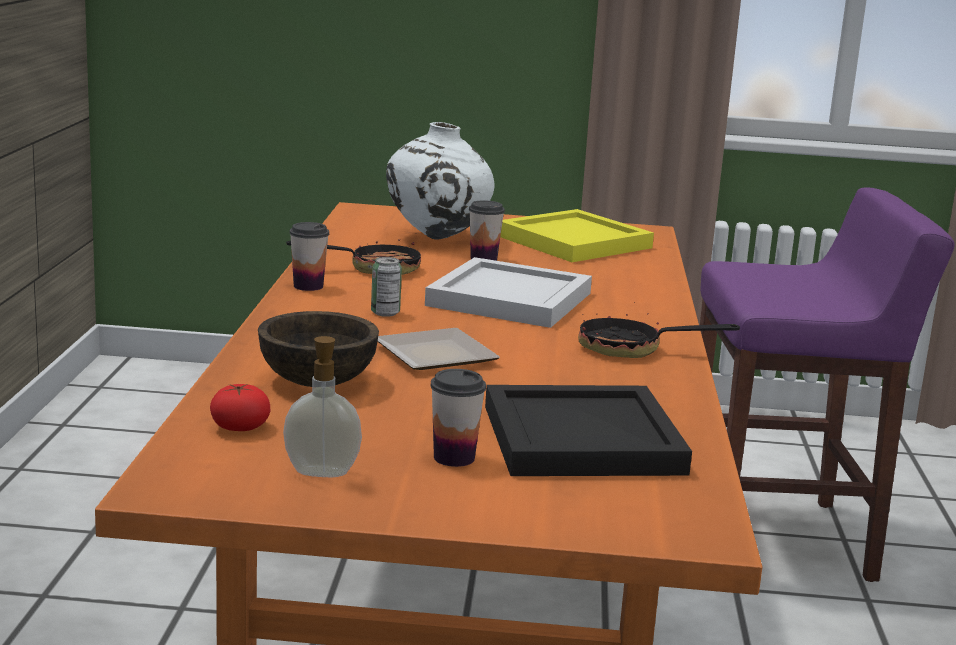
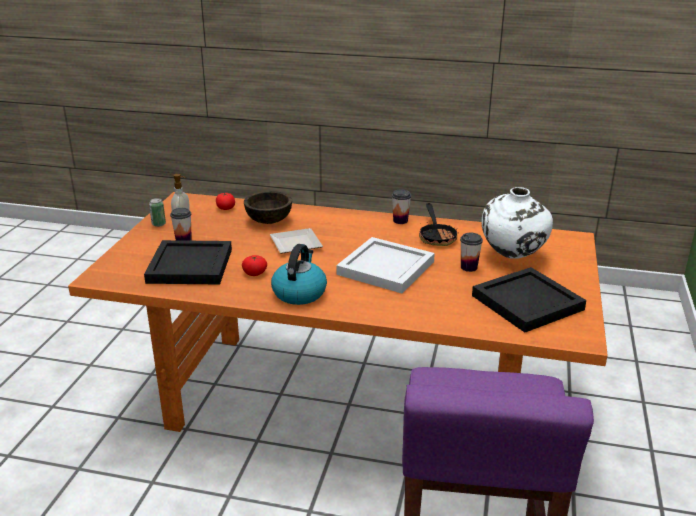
camera: 100 degrees right, 10 degrees up
can [371,257,402,317] -> can moved to [149,198,166,227]
yellow tray [500,209,654,262] -> black tray [472,267,586,333]
frying pan [578,302,740,358] -> kettle [271,244,327,305]
none -> tomato [242,255,267,276]

